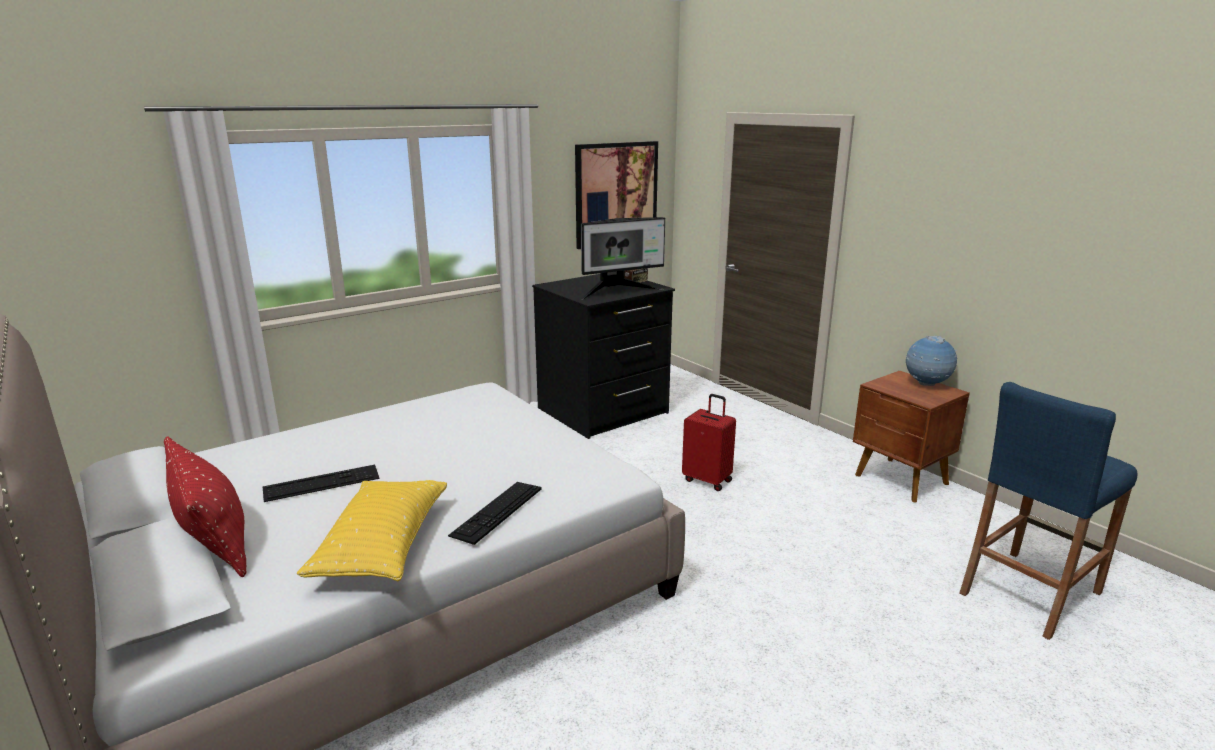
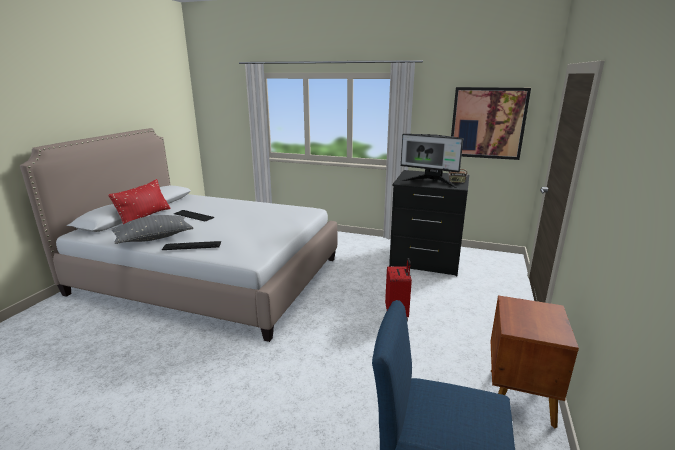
camera: 55 degrees right, 0 degrees up
yellow pillow [297,480,447,581] -> grey pillow [111,215,193,244]
globe [906,336,957,386] -> none

